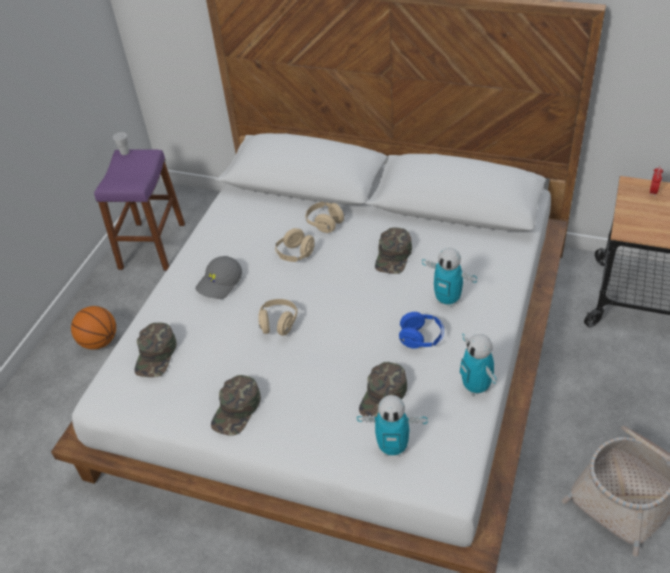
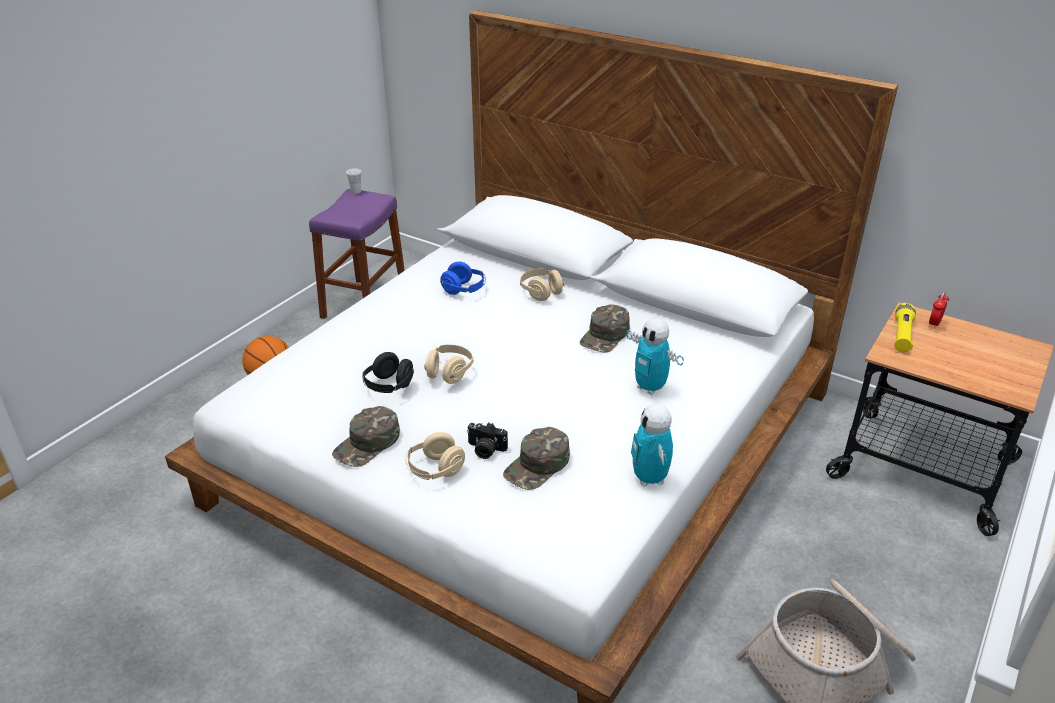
camera: 10 degrees right, 10 degrees down
green cap [134,322,177,377] -> none
grey cap [195,256,242,299] -> none
beige headphones [275,228,315,262] -> beige headphones moved to [405,432,465,480]
toy robot [357,395,428,456] -> none
blue headphones [399,312,444,349] -> blue headphones moved to [440,262,486,295]
none -> black headphones [362,352,414,393]
none -> camera [467,422,508,459]
none -> yellow flashlight [894,303,916,352]

